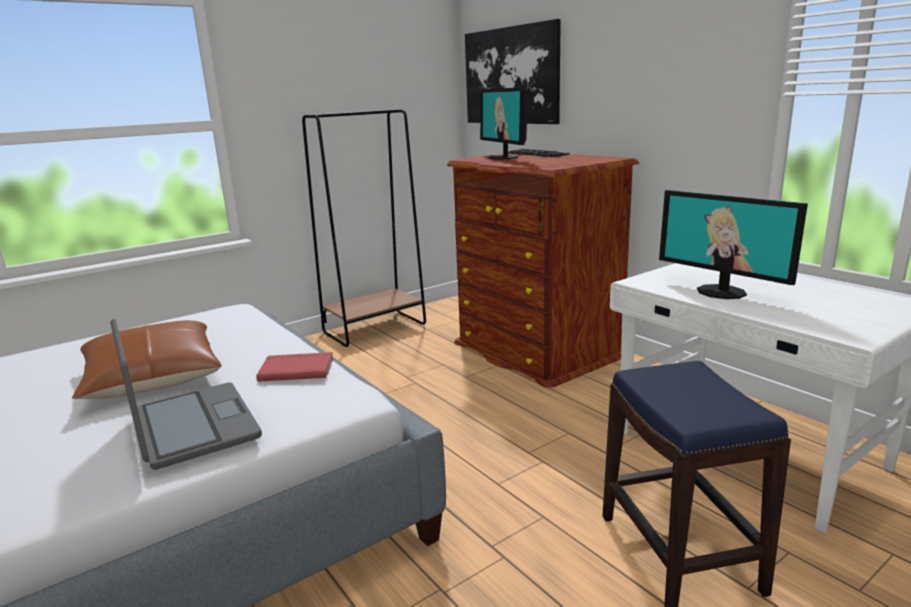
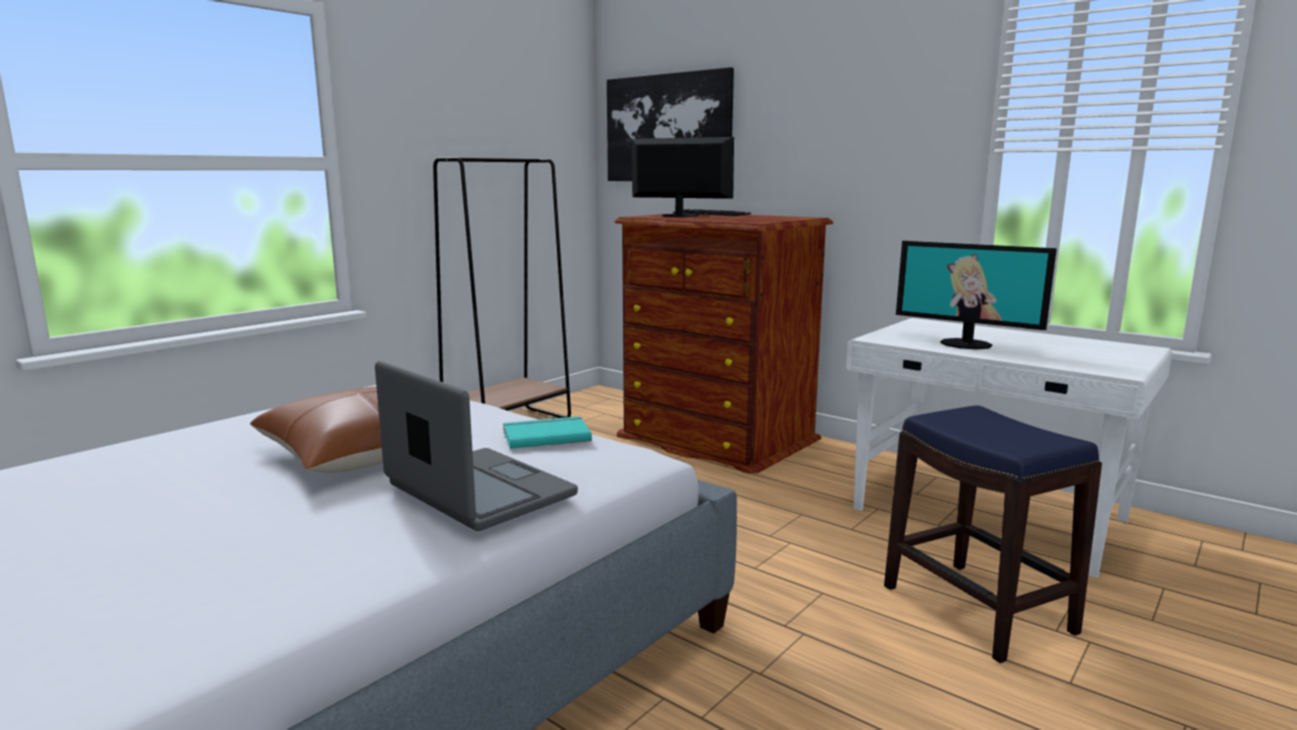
camera: 15 degrees left, 5 degrees down
red book [256,352,333,382] -> turquoise book [503,416,592,449]
monitor [480,87,528,160] -> monitor turned 150 degrees clockwise [631,137,734,217]

